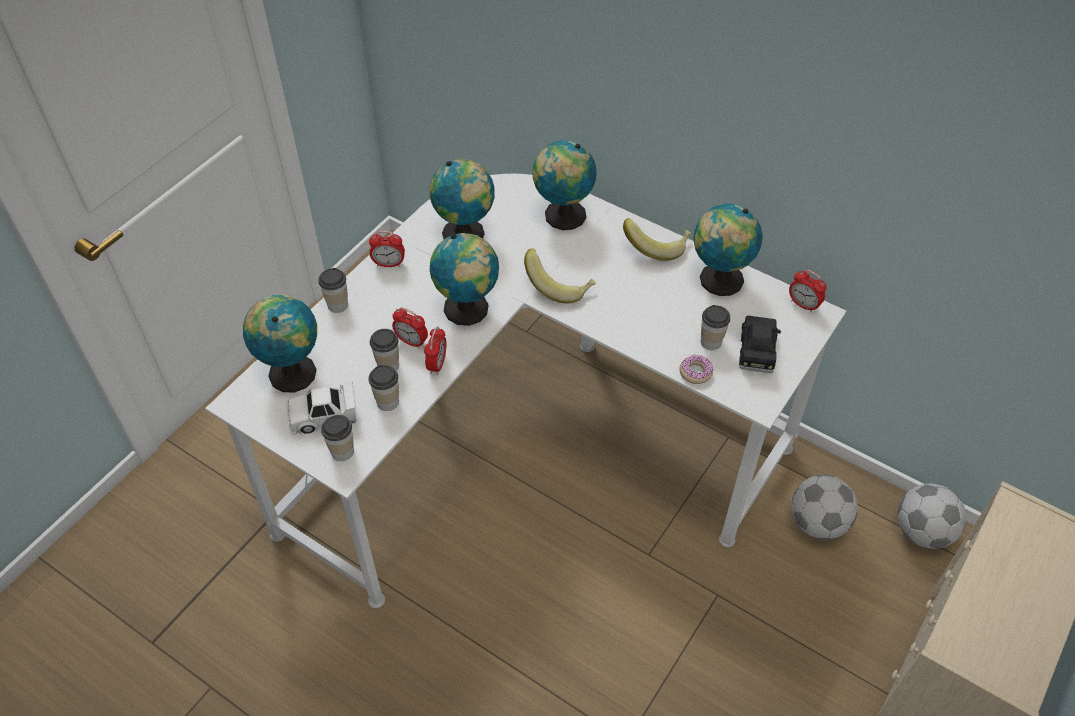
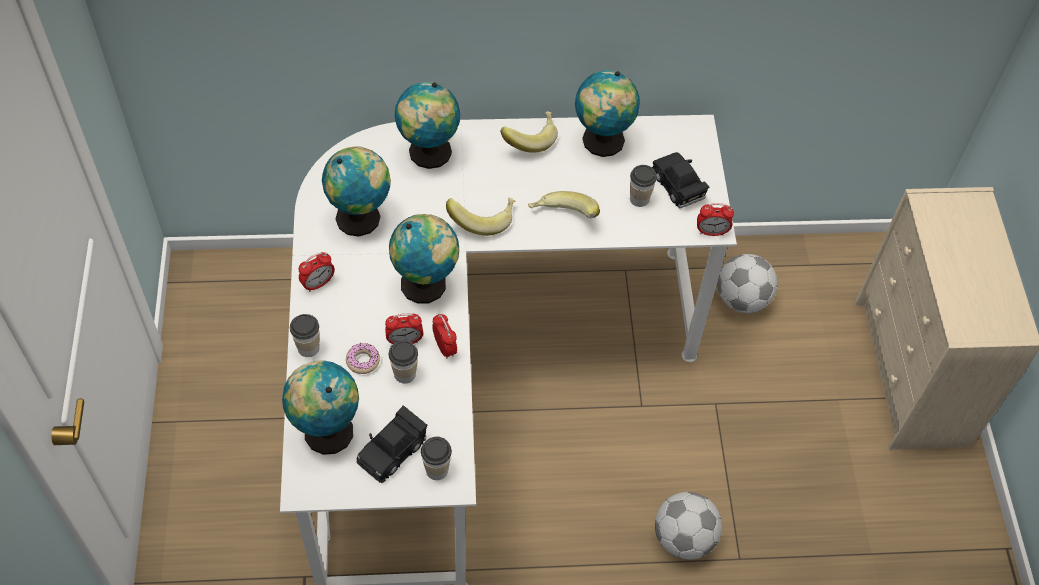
camera: 40 degrees left, 5 degrees up
white toy car [286,382,356,435] -> black toy car [357,405,427,483]
cup [369,365,399,411] -> none
donut [679,354,713,384] -> donut moved to [346,343,380,374]
alarm clock [789,270,827,313] -> alarm clock moved to [697,203,734,236]
football [898,484,967,549] -> football moved to [655,492,722,560]
none -> banana [528,191,600,218]

